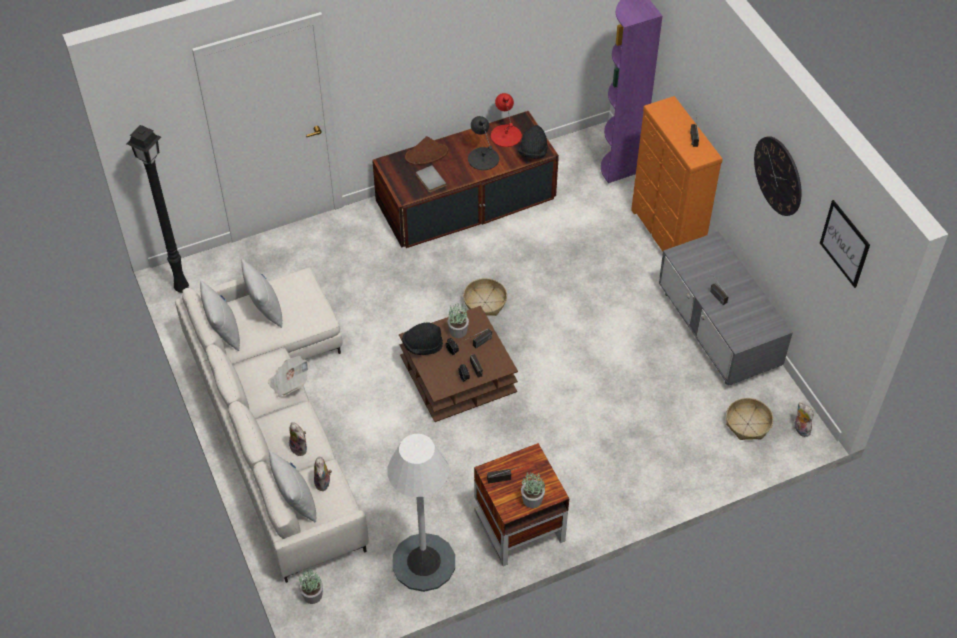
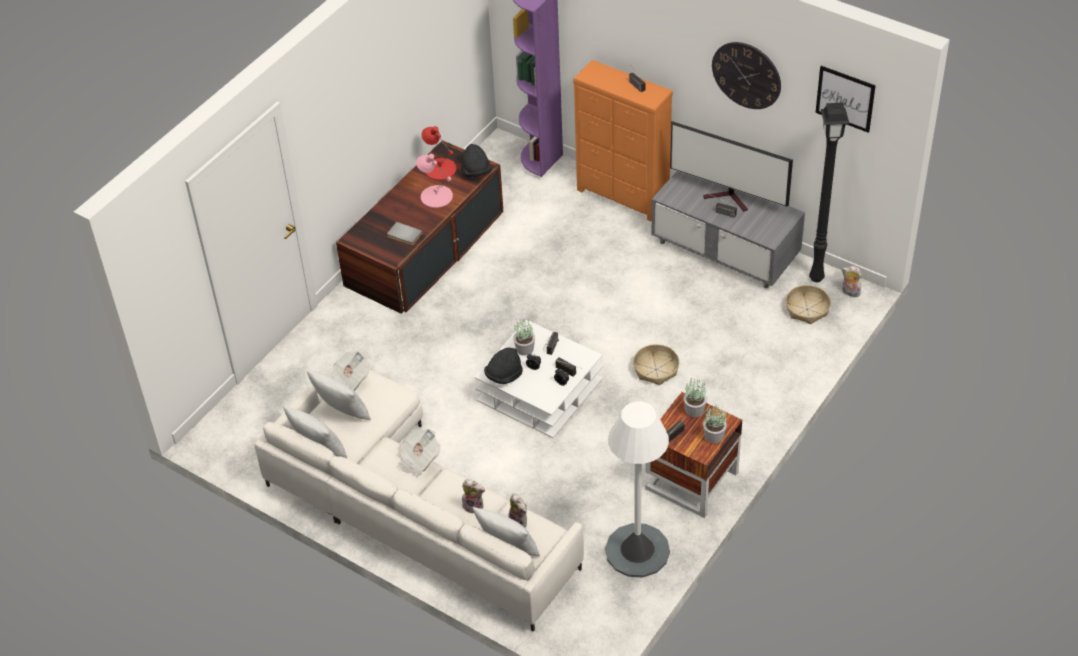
camera: 30 degrees left, 5 degrees down
black floor lamp [126,125,189,293] -> black floor lamp moved to [809,102,849,282]
potted plant [299,569,323,604] -> potted plant moved to [684,379,707,417]
brown coffee table [399,306,518,422] -> white coffee table [475,320,603,438]
brown hat [405,136,448,165] -> none
basket [463,278,507,316] -> basket moved to [633,344,679,385]
black table lamp [468,116,499,170] -> pink table lamp [416,154,453,208]
none -> newspaper [331,351,369,391]
none -> television [670,121,793,211]

